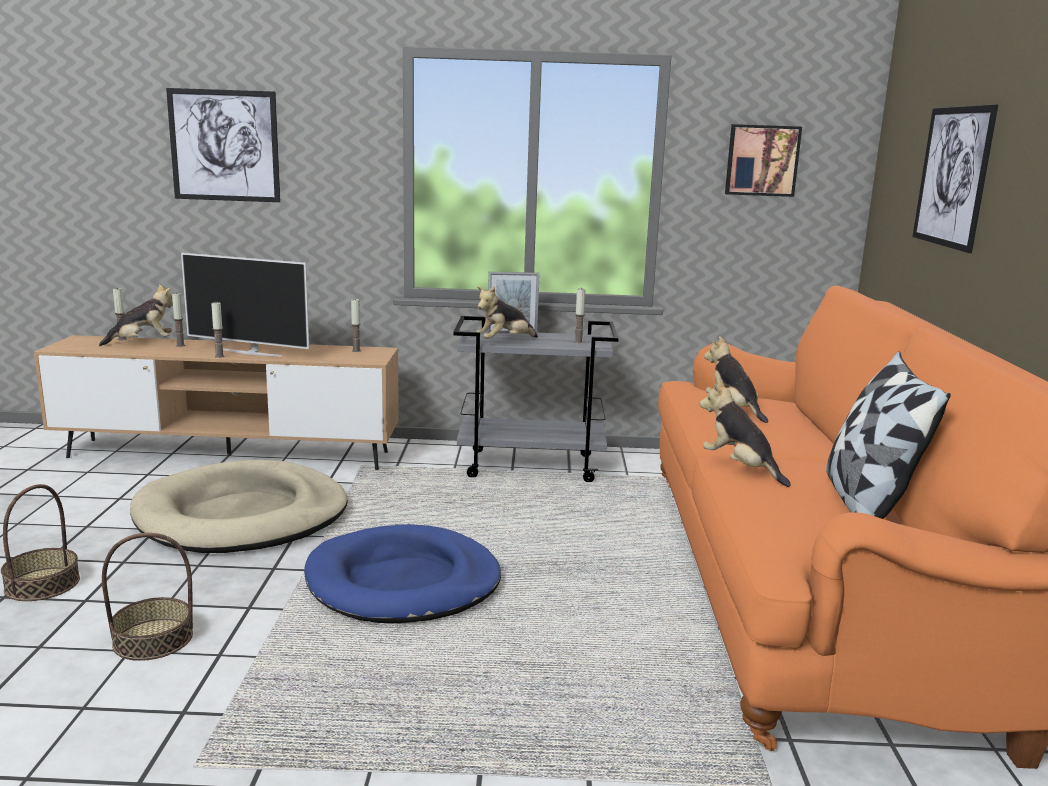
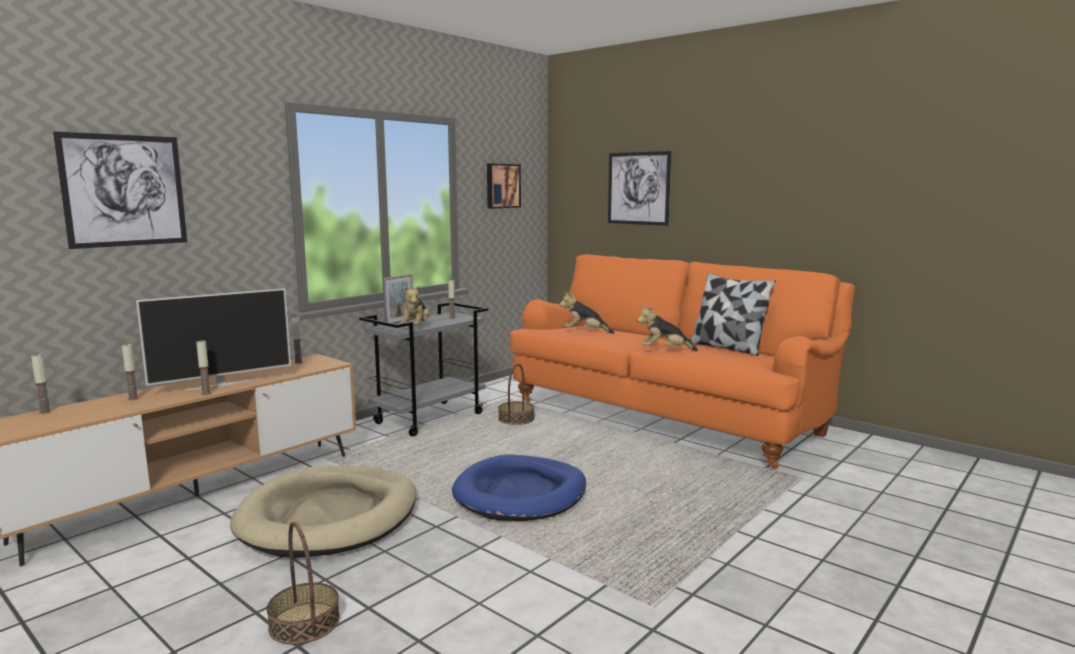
camera: 50 degrees left, 5 degrees down
plush toy [99,284,173,346] -> none
basket [102,533,193,661] -> basket moved to [498,364,535,425]

